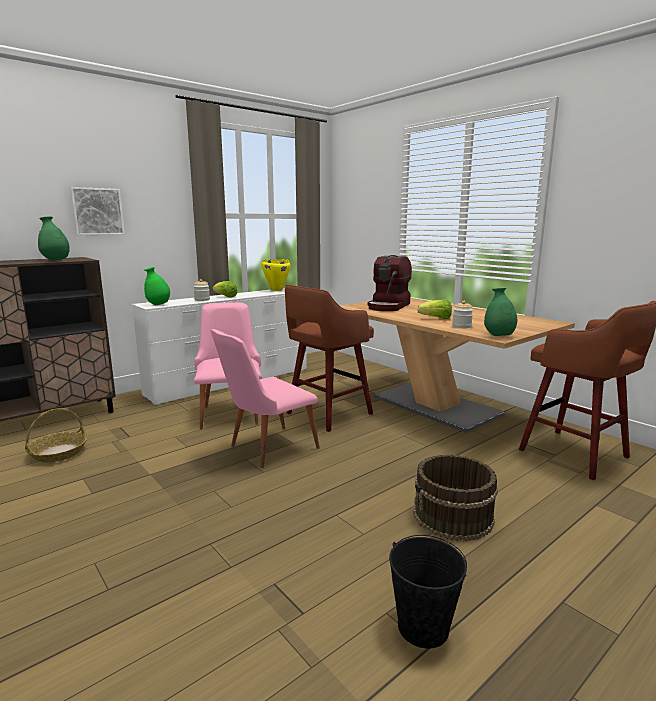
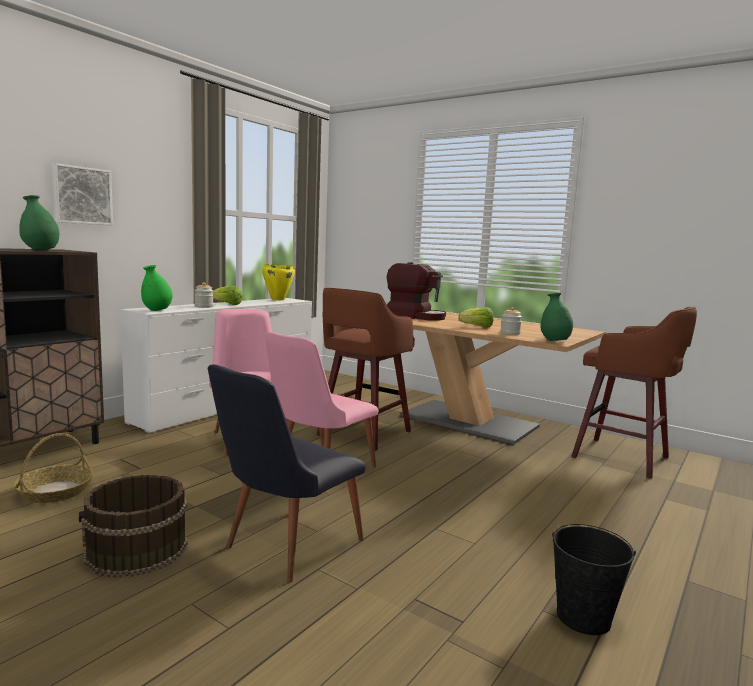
camera: 15 degrees left, 5 degrees down
coffee machine [368,255,412,311] -> coffee machine turned 75 degrees counterclockwise [387,262,446,321]
brown bucket [413,454,498,541] -> brown bucket moved to [79,475,188,578]
none -> black chair [208,364,366,583]

